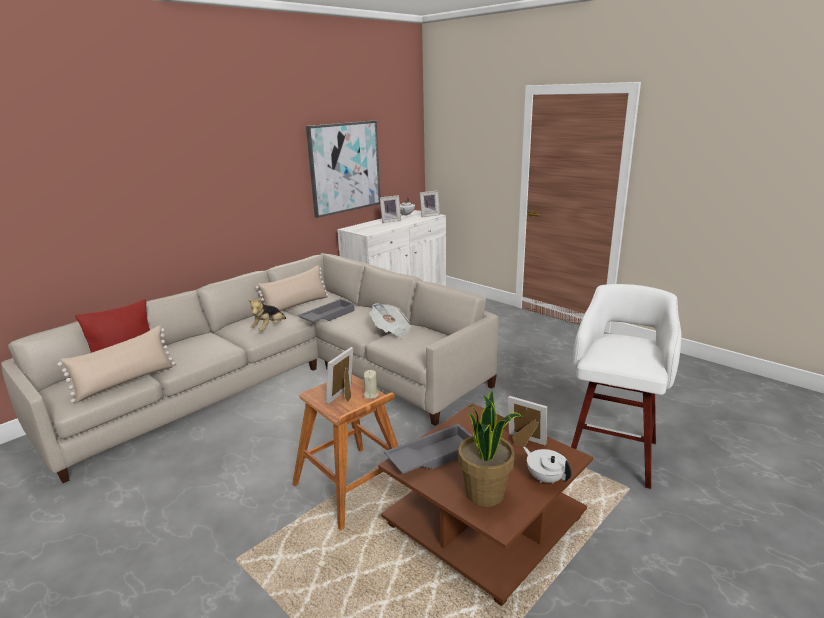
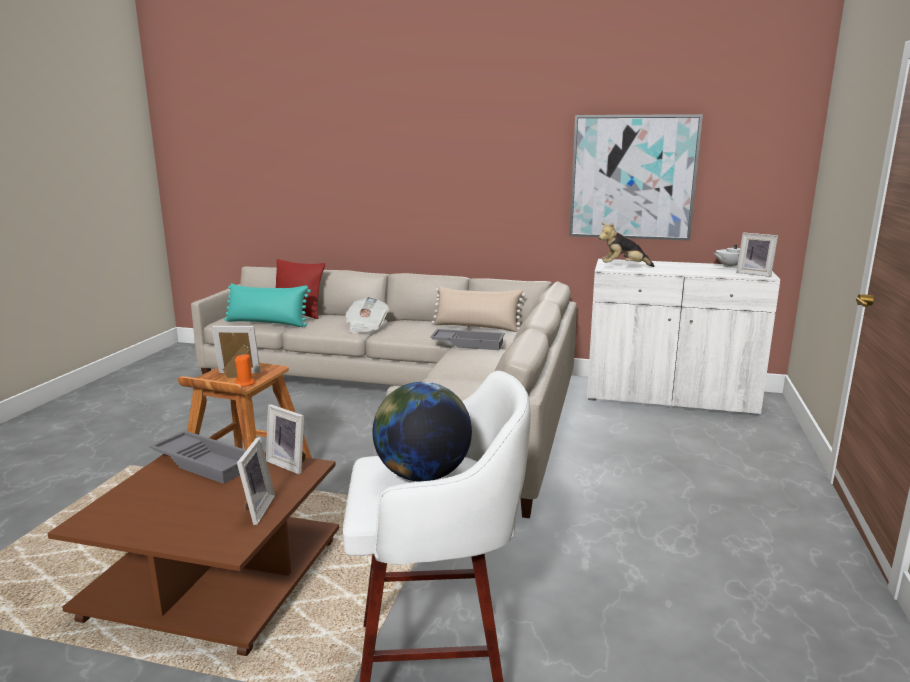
camera: 60 degrees right, 5 degrees down
beige pillow [57,326,176,403] -> turquoise pillow [224,283,311,327]
plush toy [248,298,286,331] -> plush toy moved to [599,222,655,267]
beige candle [363,370,379,399] -> orange candle [235,354,255,386]
newspaper [369,303,413,338] -> newspaper moved to [345,297,389,333]
picture frame [380,195,401,223] -> picture frame moved to [266,404,306,474]
potted plant [458,391,524,507] -> none
white teapot [523,447,572,484] -> none
none -> globe [373,382,472,482]

